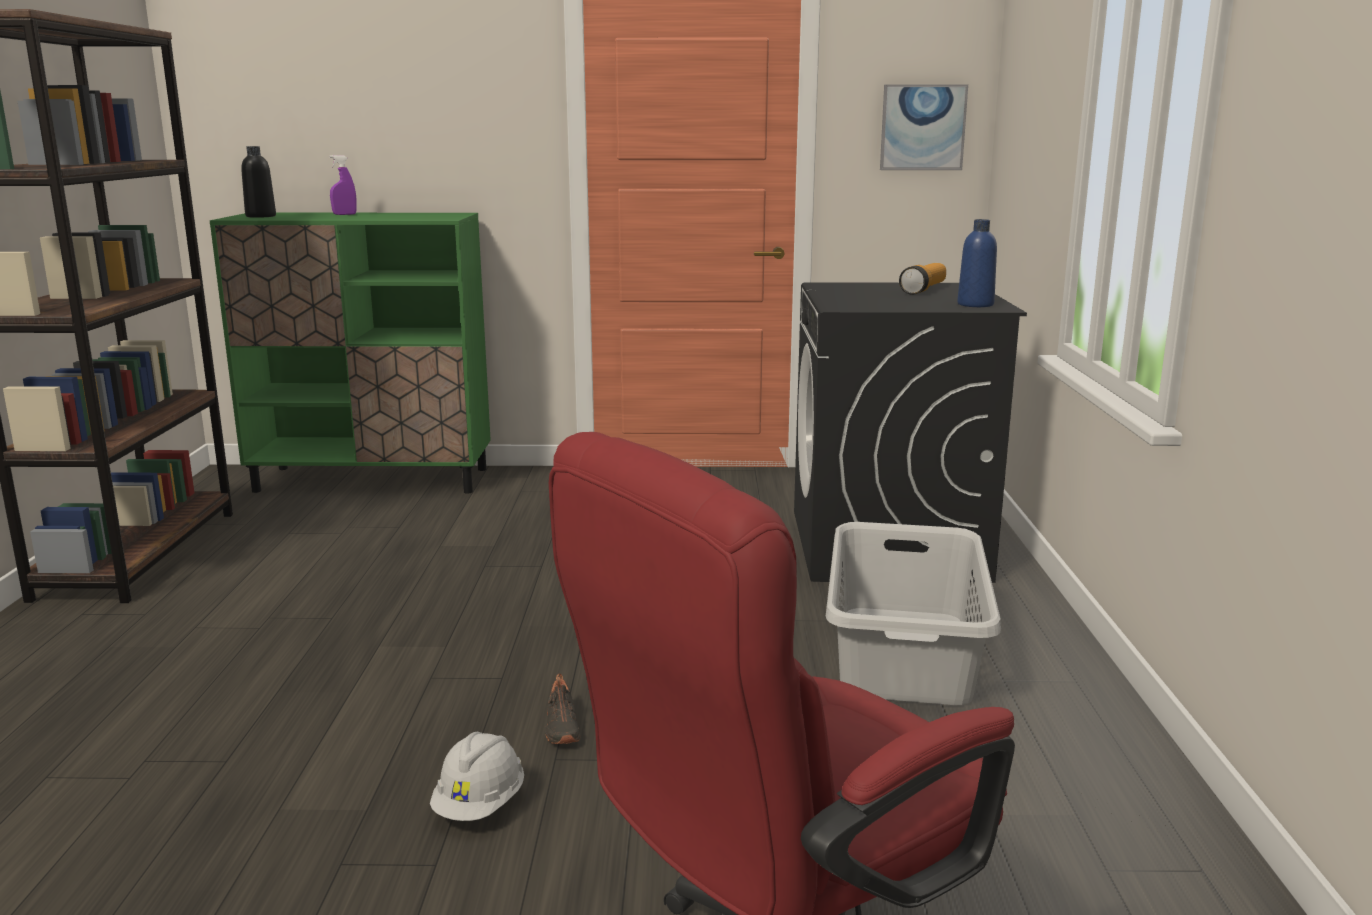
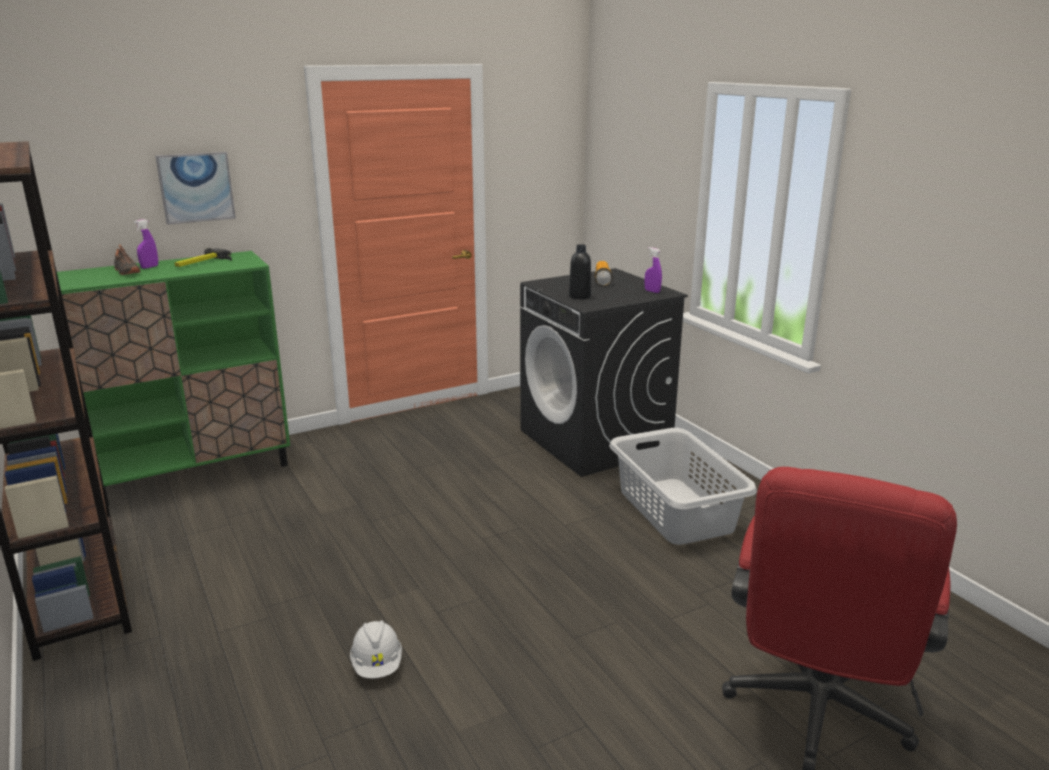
camera: 30 degrees left, 5 degrees up
black bottle [241,146,276,218] -> black bottle moved to [569,245,591,299]
white hard hat [430,732,524,821] -> white hard hat moved to [350,620,402,678]
black shoe [546,673,580,744] -> black shoe moved to [114,244,140,275]
picture [880,84,968,170] -> picture moved to [155,152,236,225]
blue bottle [957,219,997,307] -> purple spray bottle [645,247,662,293]
none -> hammer [175,248,232,267]

